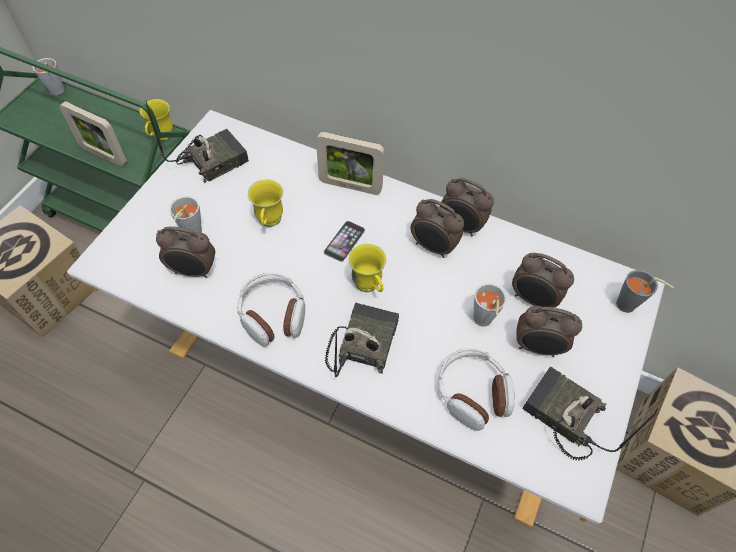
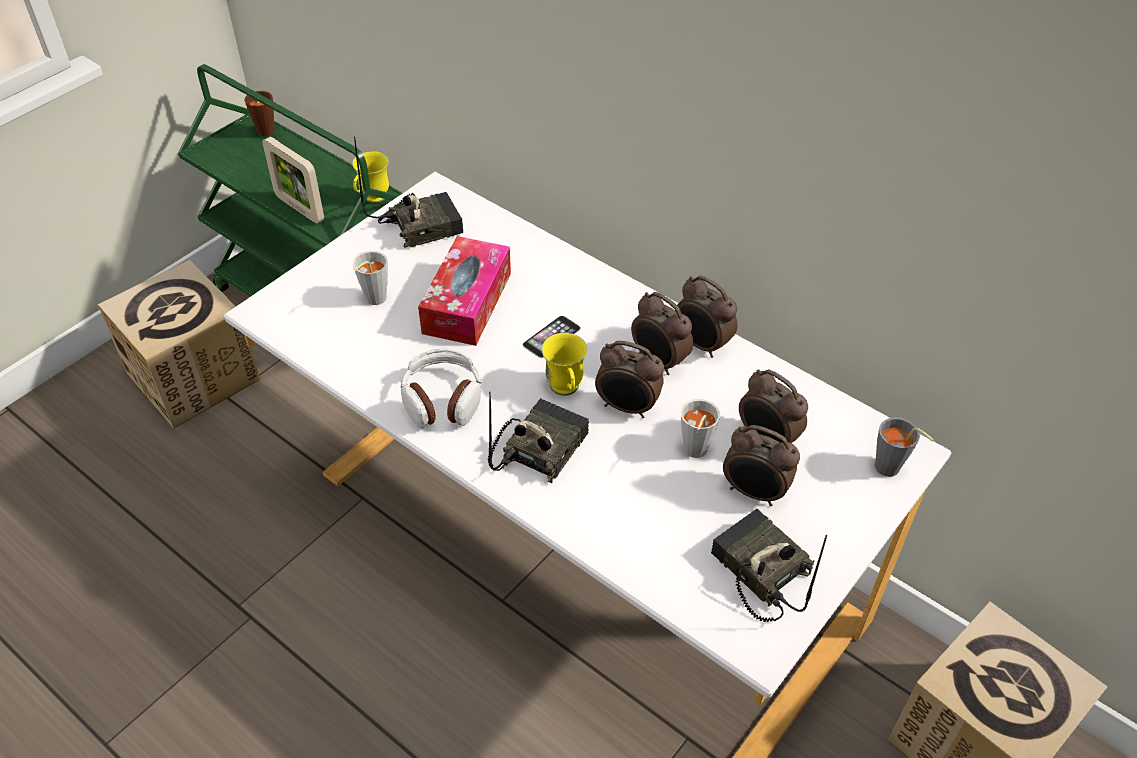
camera: 15 degrees right, 10 degrees down
grey cup [33,58,64,95] -> brown cup [244,91,275,136]
alarm clock [156,226,215,278] -> alarm clock moved to [595,341,664,418]
yellow mug [248,179,283,227] -> tissue box [418,236,511,346]
picture frame [316,132,385,195] -> none
headphones [438,348,515,431] -> none

